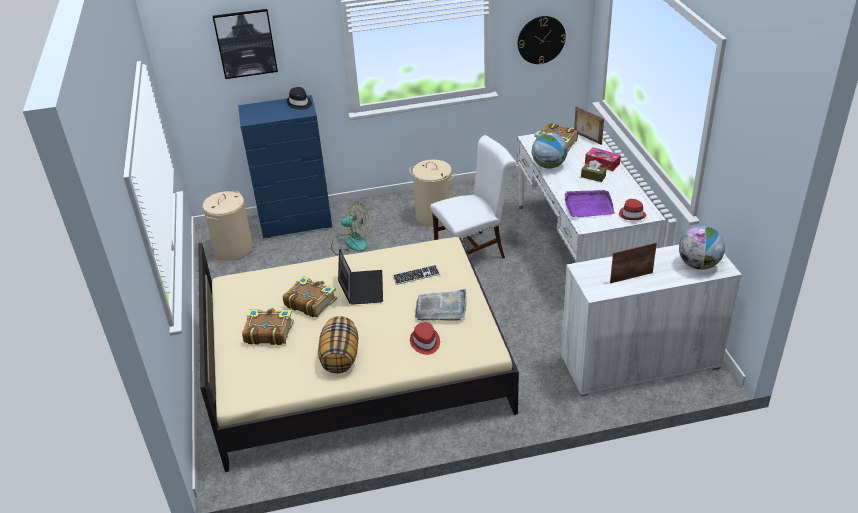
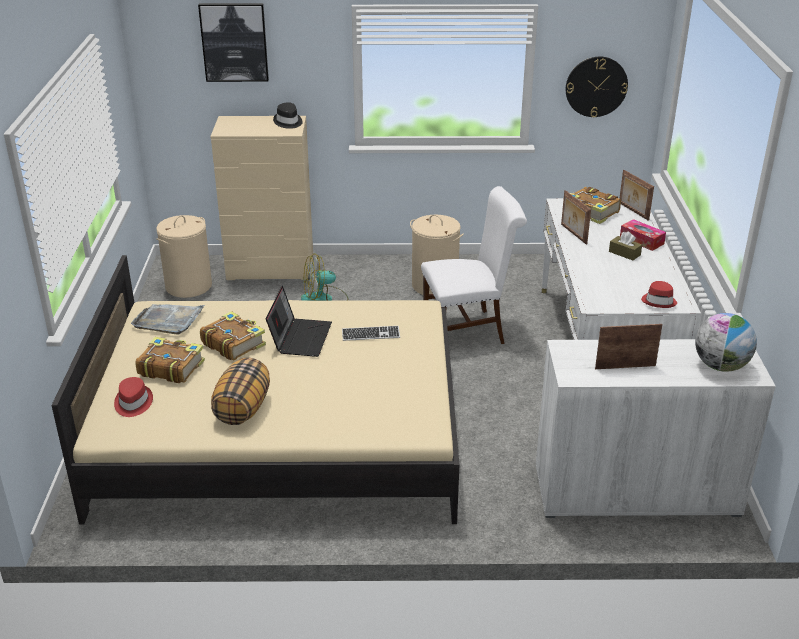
camera: 10 degrees right, 5 degrees down
blue dresser [238,95,332,239] -> beige dresser [210,116,313,280]
fan [331,202,369,255] -> fan turned 135 degrees clockwise [301,254,349,301]
red hat [410,322,440,355] -> red hat moved to [114,377,153,417]
grey tray [415,289,467,321] -> grey tray moved to [131,304,205,334]
globe [532,133,568,169] -> picture frame [561,190,591,245]
purple tray [565,190,615,217] -> none

